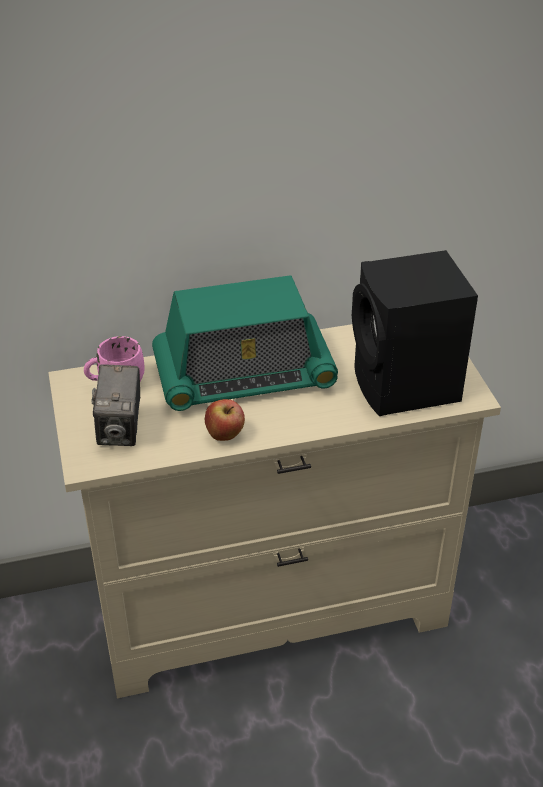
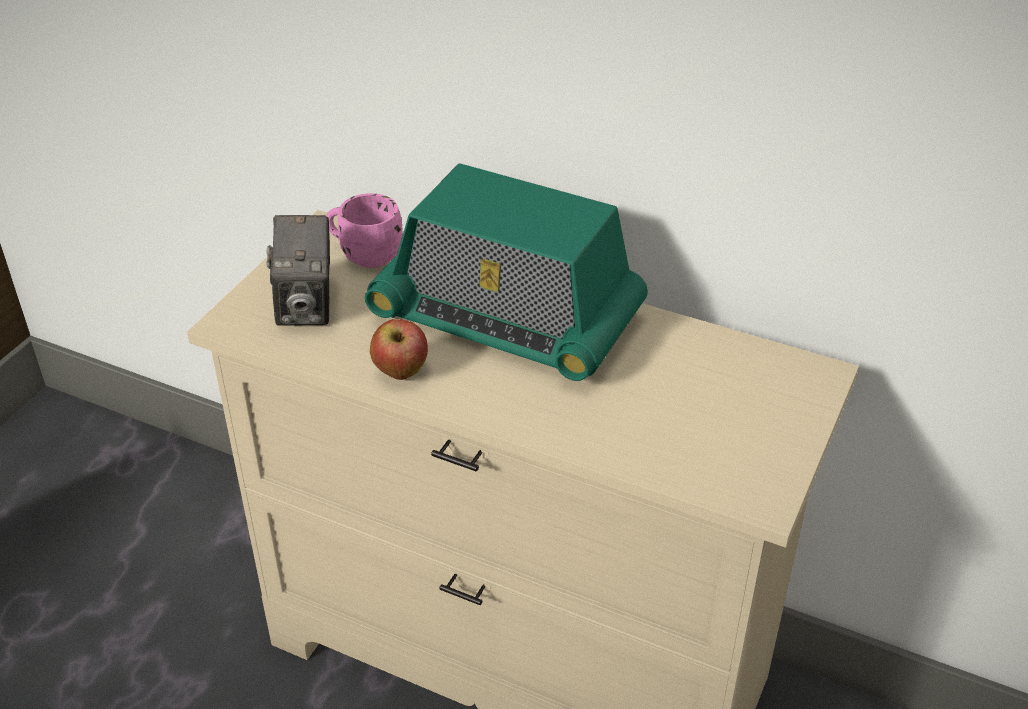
camera: 40 degrees right, 0 degrees up
camera [91,364,140,446] -> camera turned 45 degrees counterclockwise [266,215,330,326]
black speaker [352,250,478,416] -> none

